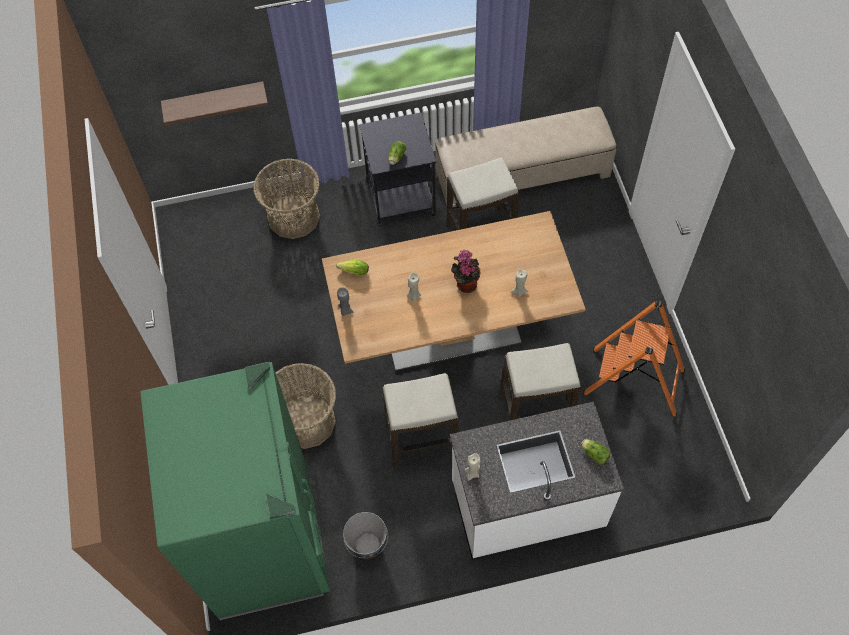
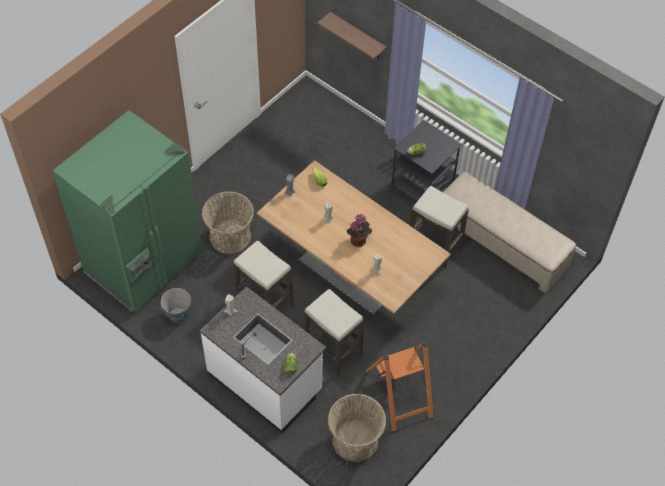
camera: 50 degrees right, 5 degrees down
basket [253,159,320,239] -> basket moved to [328,394,386,462]

